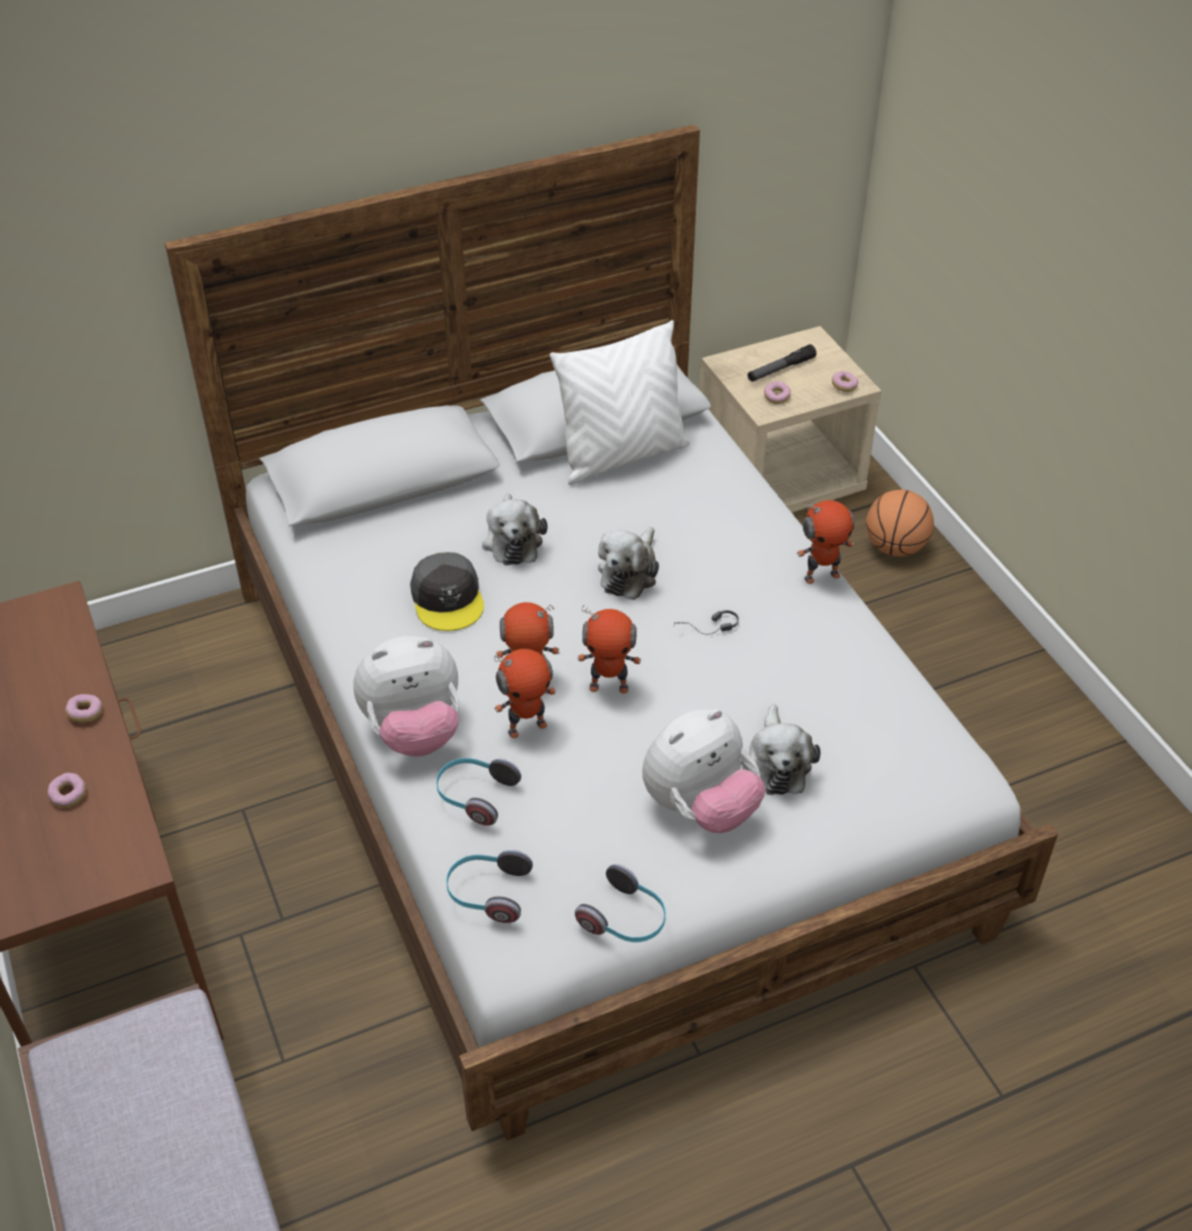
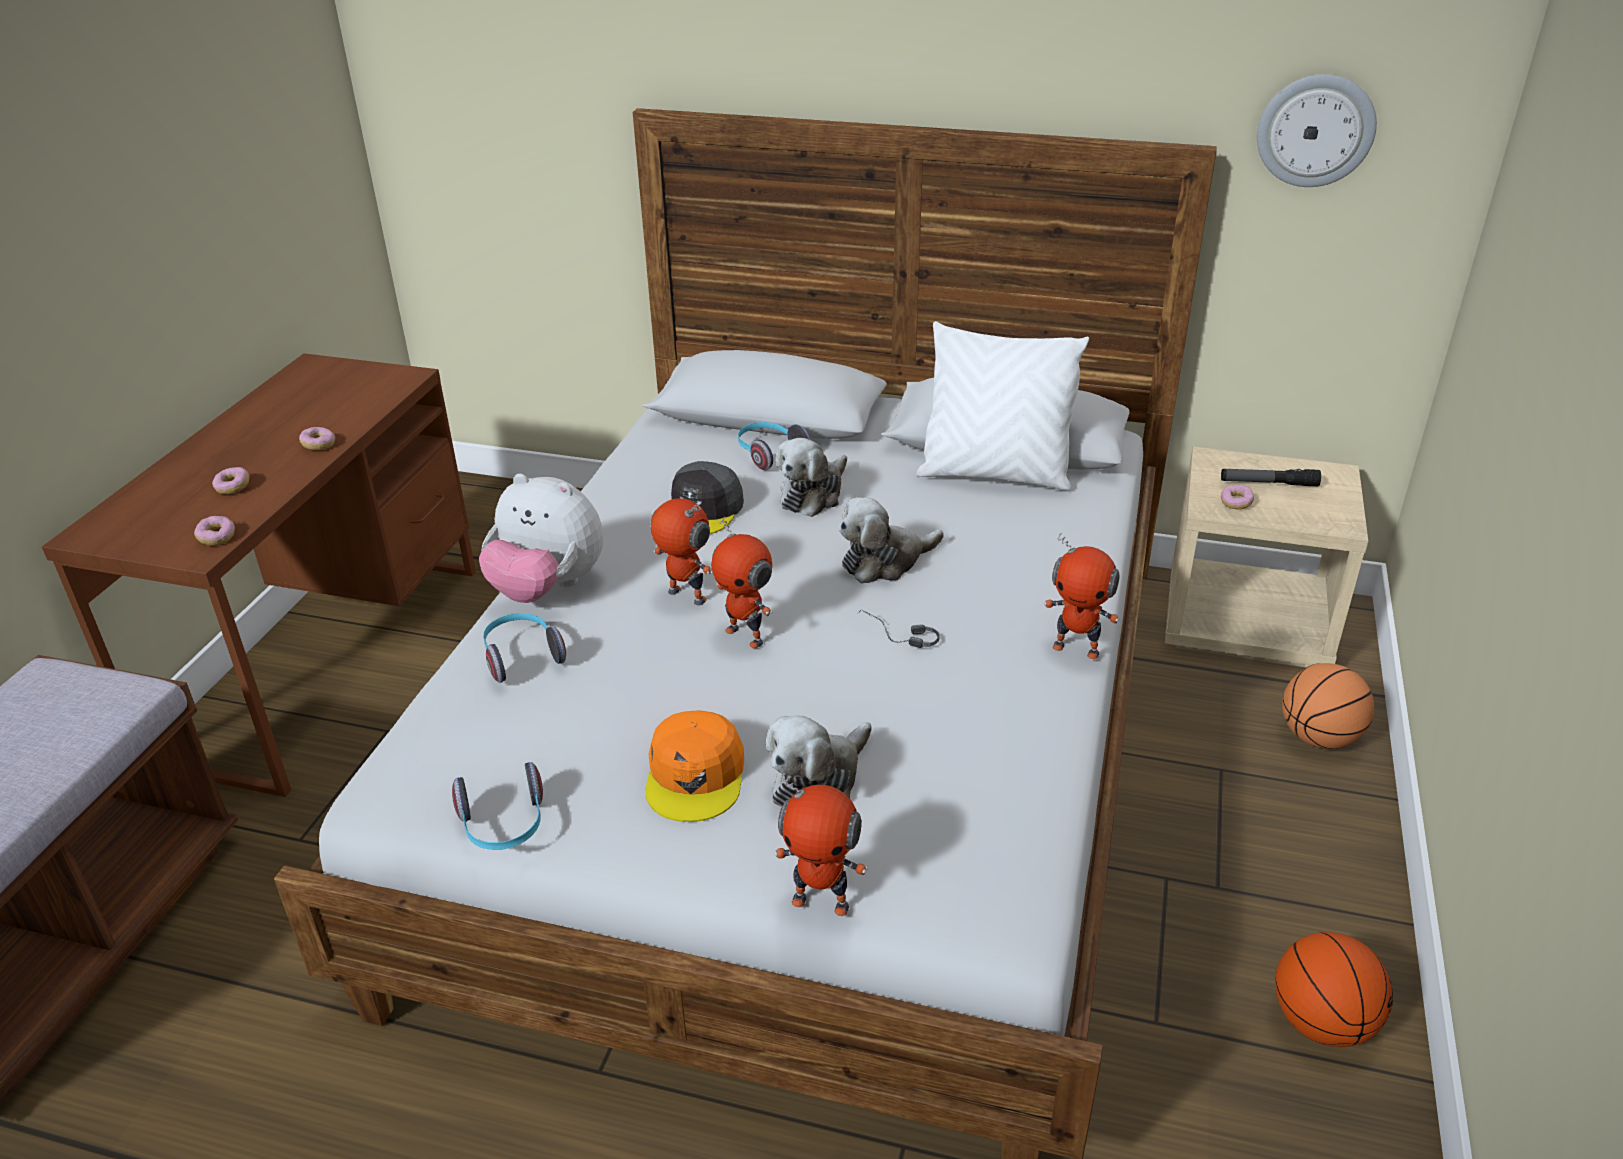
camera: 40 degrees right, 10 degrees down
headphones [446,850,533,923] -> headphones moved to [738,422,810,470]
toy robot [494,649,556,738] -> toy robot moved to [774,773,868,916]
plush toy [642,709,766,833] -> orange cap [645,710,744,822]
donut [832,371,858,392] -> donut moved to [194,516,235,546]
none -> wall clock [1257,74,1377,187]
none -> basketball [1275,932,1393,1047]

